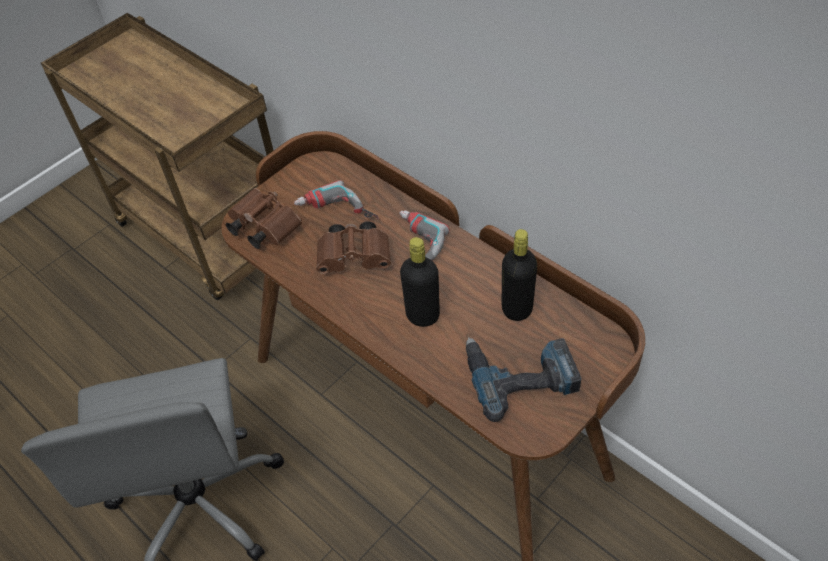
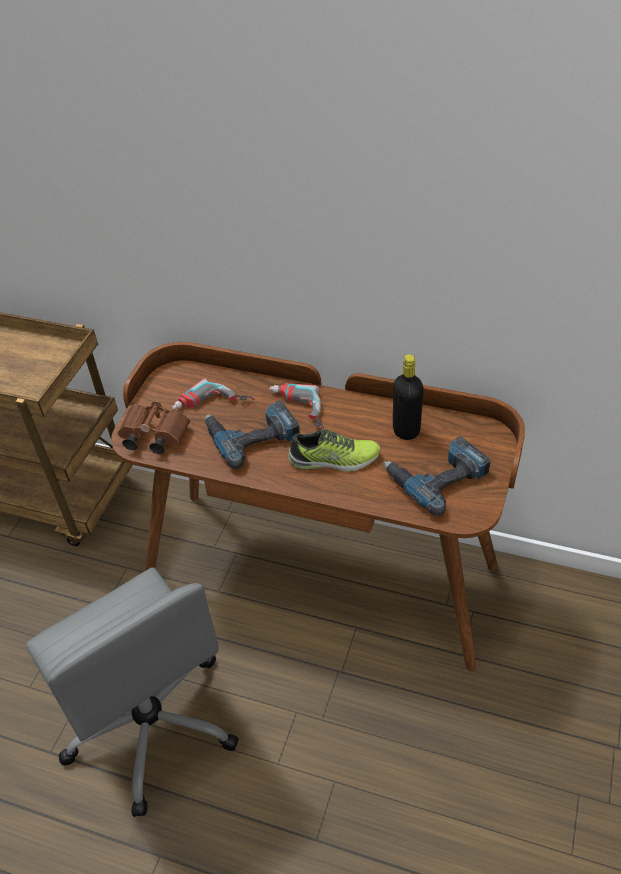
camera: 25 degrees left, 5 degrees down
brown binoculars [316,221,391,274] -> power drill [205,400,300,469]
black bottle [400,237,440,327] -> shoe [288,429,380,472]

